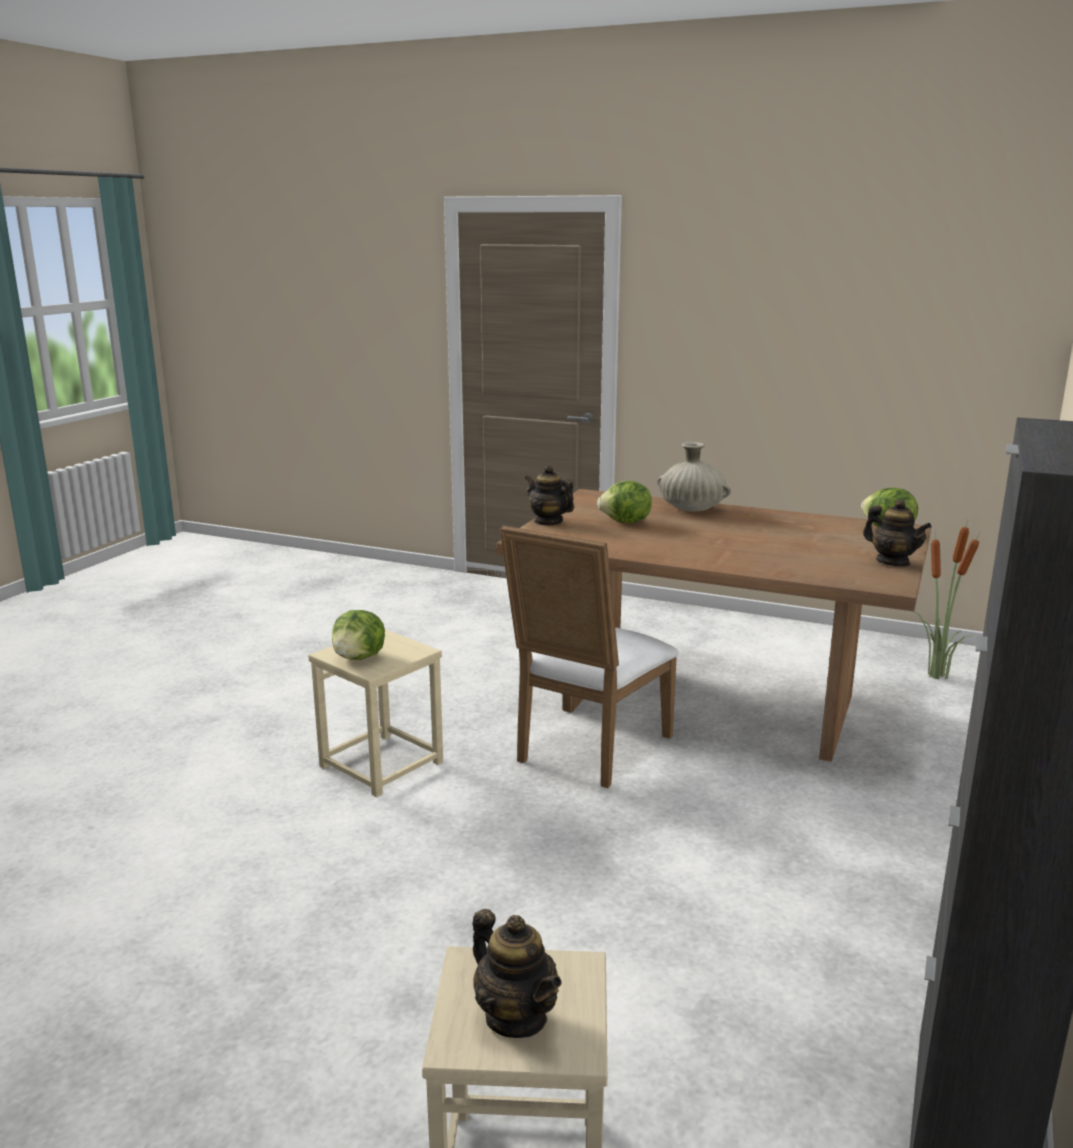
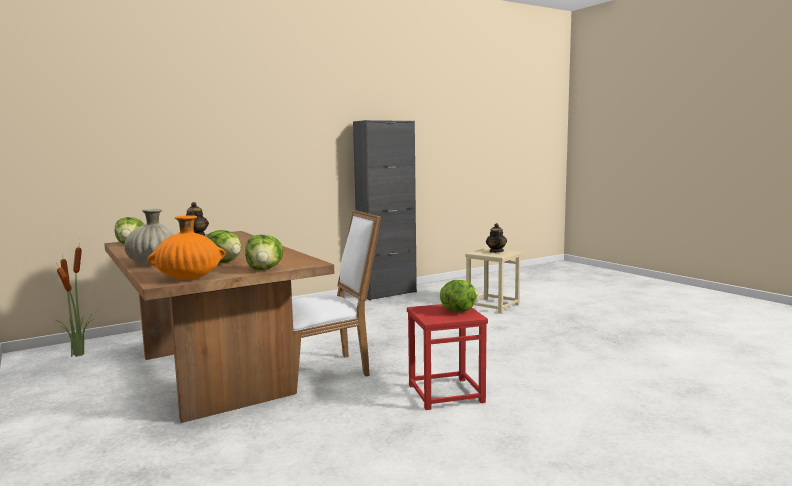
camera: 145 degrees left, 10 degrees down
beige stool [308,629,443,797] -> red stool [407,304,488,410]
teapot [525,465,574,526] -> lettuce [245,234,283,270]
none -> orange vase [148,215,225,280]

